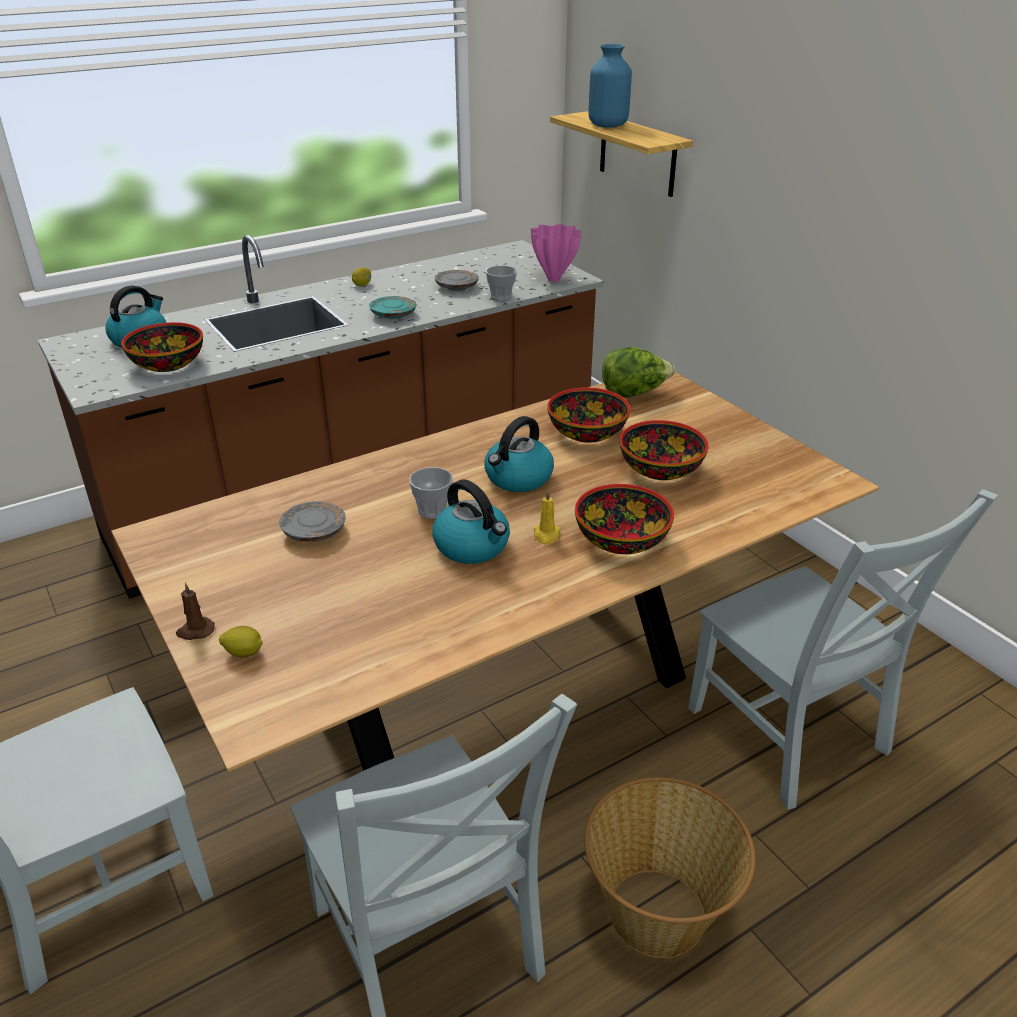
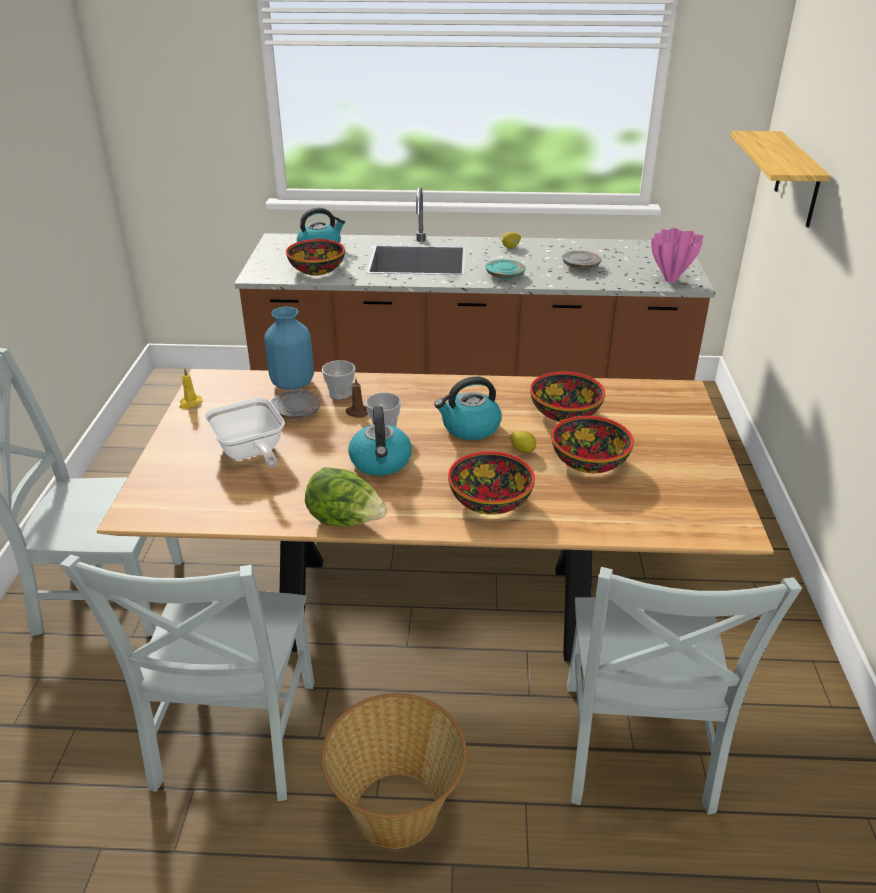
camera: 35 degrees right, 0 degrees up
brown candle [176,583,215,640] -> brown candle moved to [345,377,368,418]
lemon [219,626,263,657] -> lemon moved to [510,431,536,453]
cup [486,265,517,301] -> cup moved to [322,360,355,400]
yellow candle [534,490,561,545] -> yellow candle moved to [179,367,203,409]
blue vase [589,44,632,128] -> blue vase moved to [264,307,314,390]
lettuce [602,347,675,398] -> lettuce moved to [305,467,387,527]
none -> frying pan [204,398,285,467]

